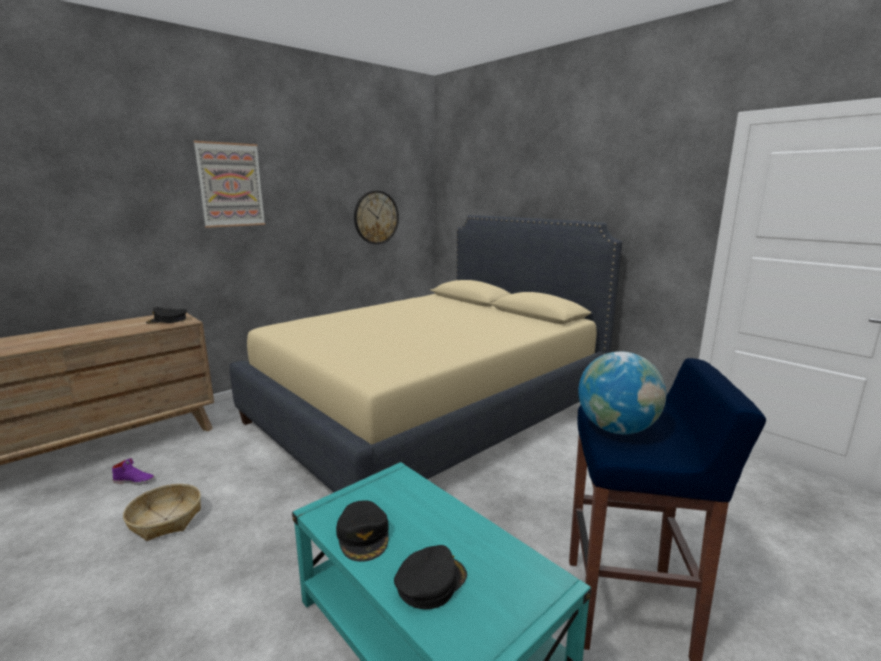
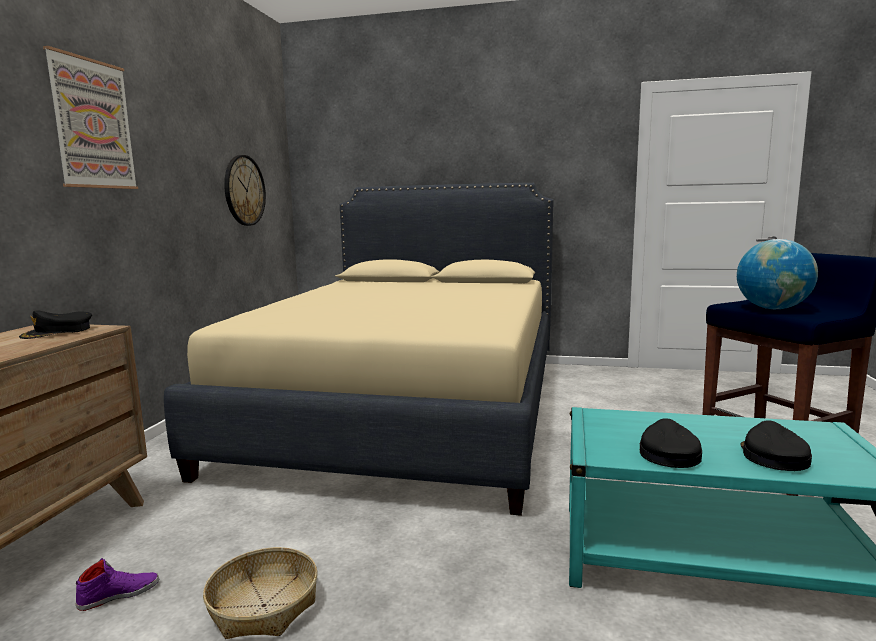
camera: 35 degrees left, 5 degrees down
black cap [336,501,389,562] -> black cap turned 120 degrees counterclockwise [640,418,702,468]

